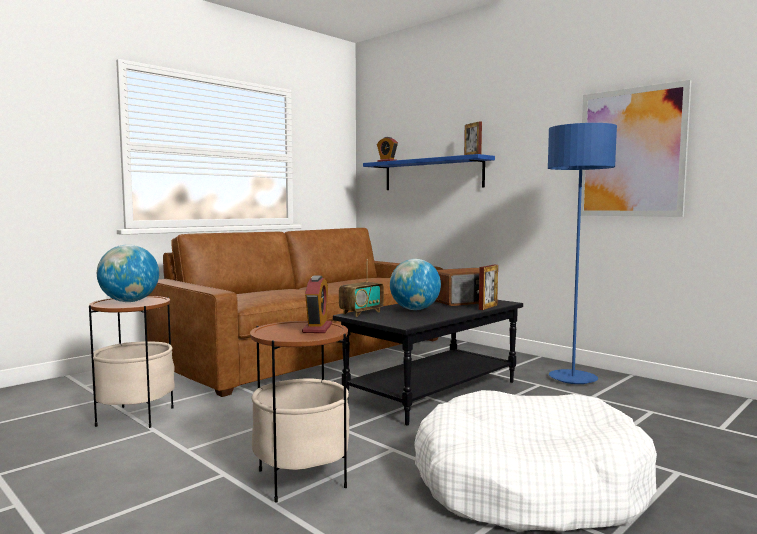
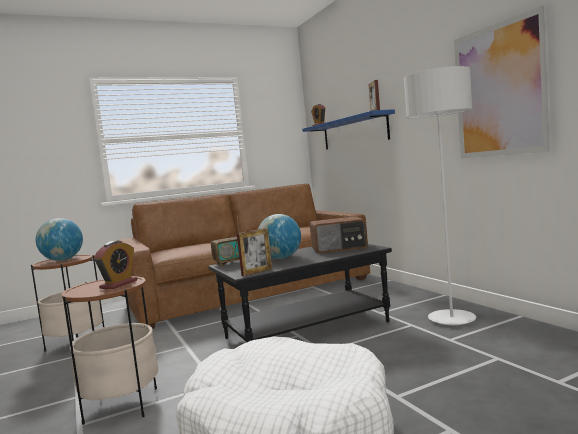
camera: 20 degrees right, 0 degrees up
picture frame [479,265,498,310] -> picture frame moved to [237,228,272,276]
blue floor lamp [548,123,617,384] -> grey floor lamp [404,66,476,325]

